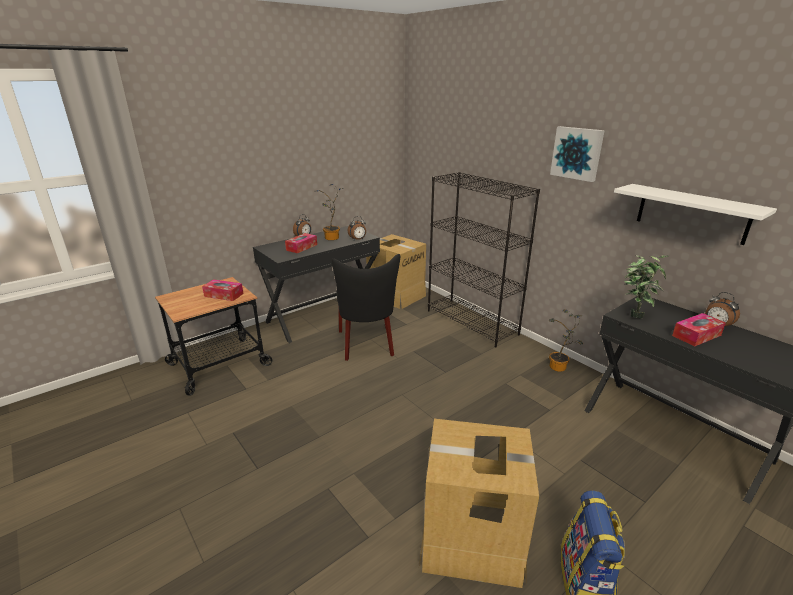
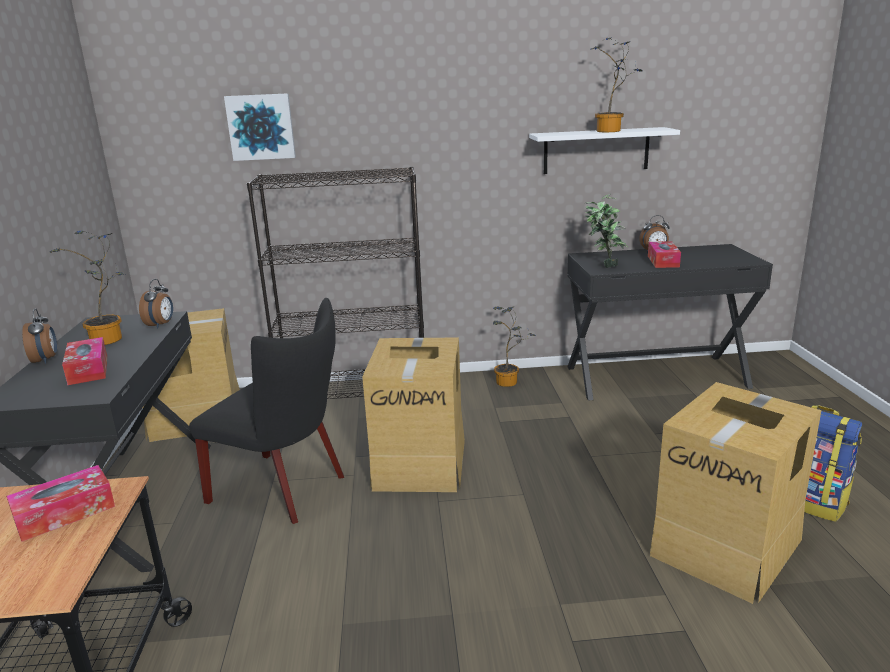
camera: 55 degrees left, 5 degrees down
picture [550,126,605,182] -> picture moved to [224,93,296,161]
none -> cardboard box [362,338,465,492]
none -> potted plant [591,37,643,132]

